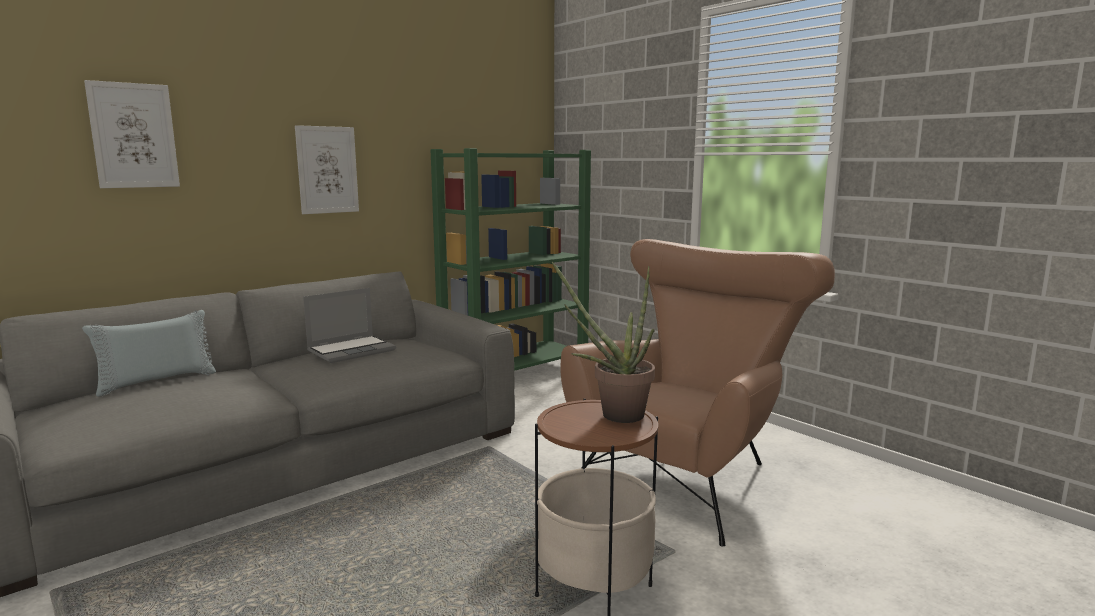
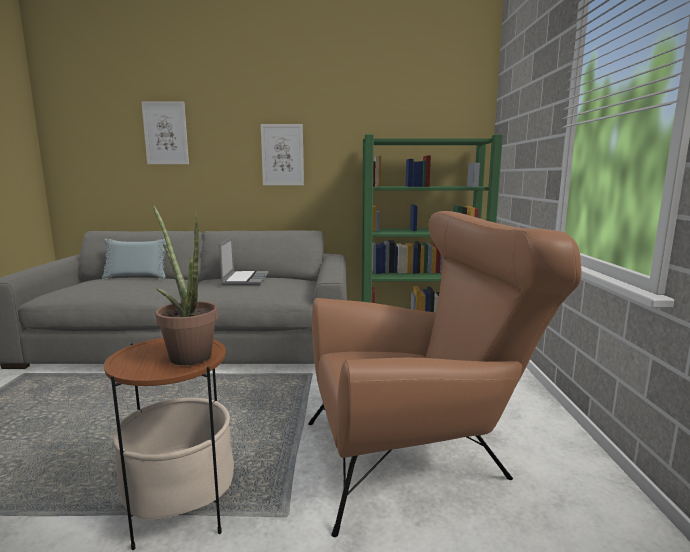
camera: 40 degrees right, 0 degrees up
laptop [303,288,396,363] -> laptop turned 90 degrees counterclockwise [219,237,269,285]

